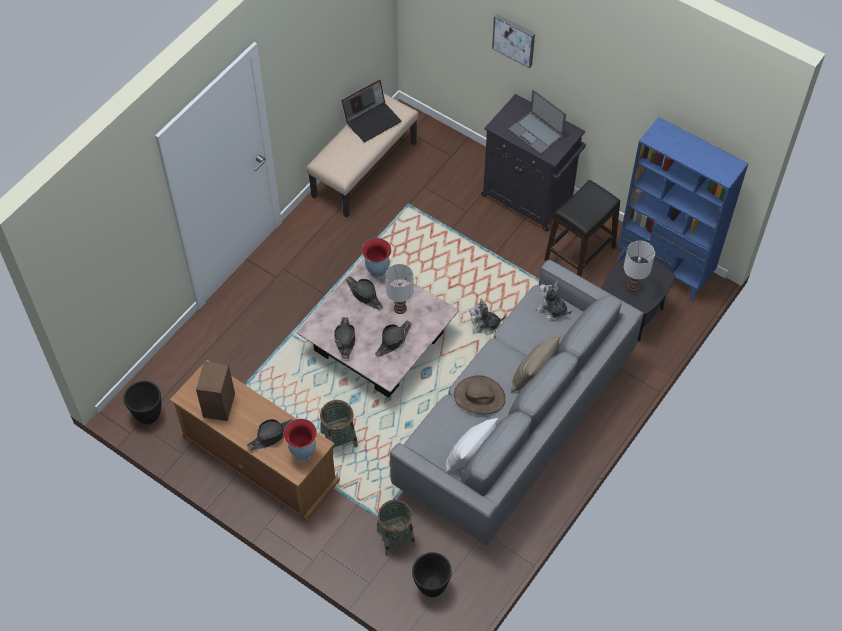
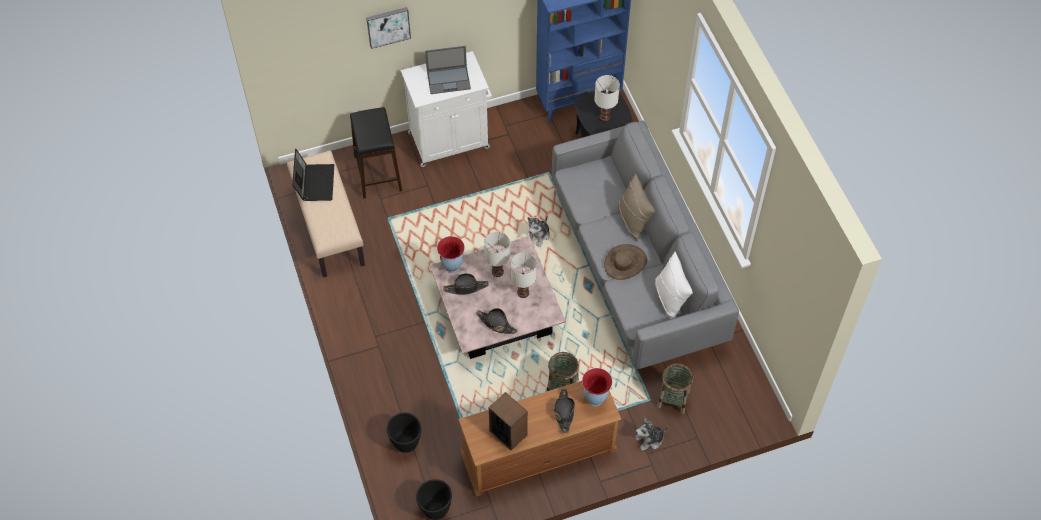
camera: 55 degrees left, 0 degrees up
black hat [375,321,412,357] -> white table lamp [510,253,536,298]
black planter [412,552,452,597] -> black planter moved to [387,412,422,453]
black cabinet [481,94,586,231] -> white cabinet [401,51,492,167]
plush toy [536,281,572,320] -> plush toy moved to [635,417,669,451]
black stool [544,180,620,277] -> black stool moved to [350,107,402,198]

